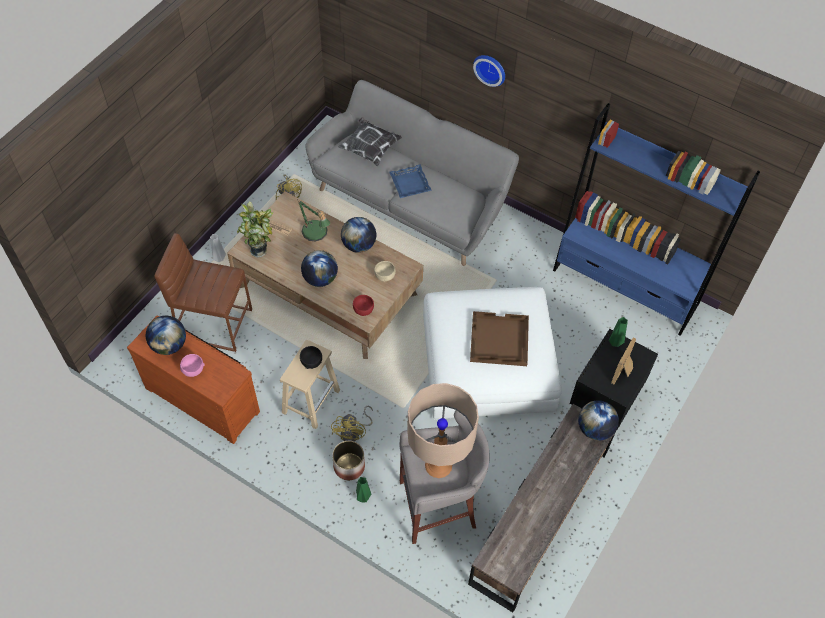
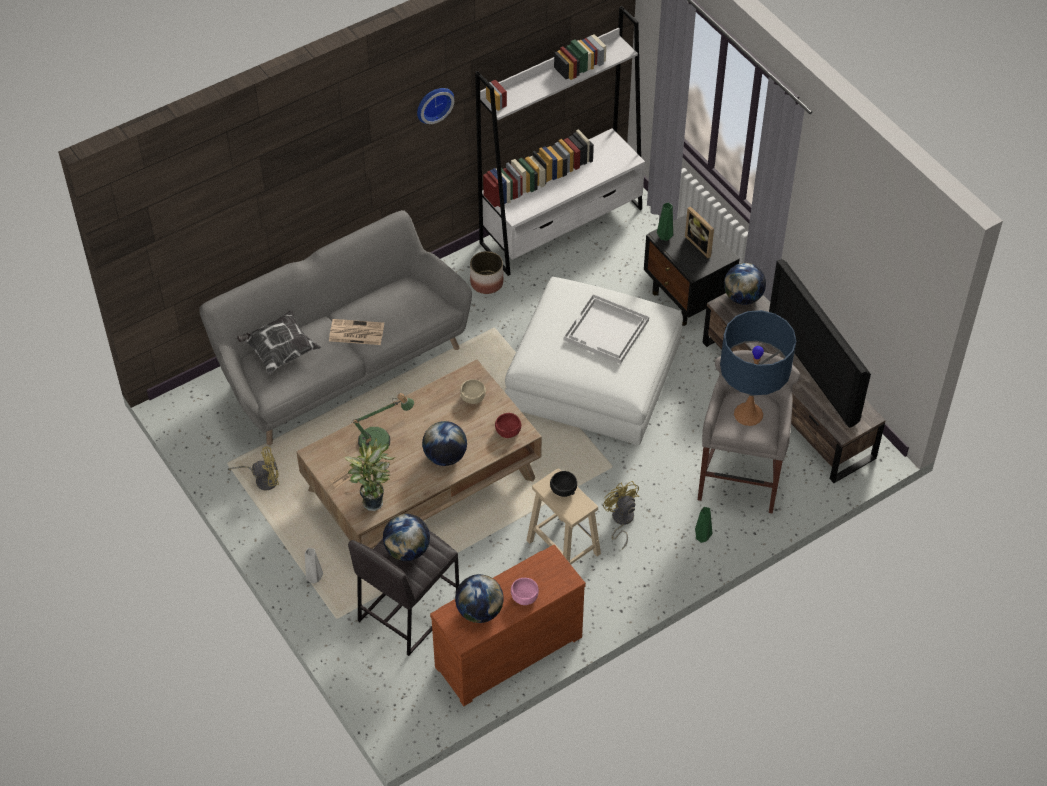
camera: 65 degrees left, 5 degrees down
brown stool [154,233,252,352] -> grey stool [348,531,459,656]
yellow fan [331,406,373,441] -> yellow fan turned 150 degrees counterclockwise [603,481,639,550]
planter [332,441,365,480] -> planter moved to [470,251,503,294]
globe [341,217,376,253] -> globe moved to [383,514,430,561]
blue tray [390,165,432,198] -> newspaper [329,319,384,345]
beige table lamp [407,383,479,478] -> blue table lamp [720,310,796,426]
brown tray [470,311,529,366] -> white tray [564,294,649,364]
wall clock [473,55,505,87] -> wall clock moved to [417,88,454,124]
blue bookcase [553,103,760,336] -> white bookcase [475,6,645,276]
none -> television [769,259,871,428]

